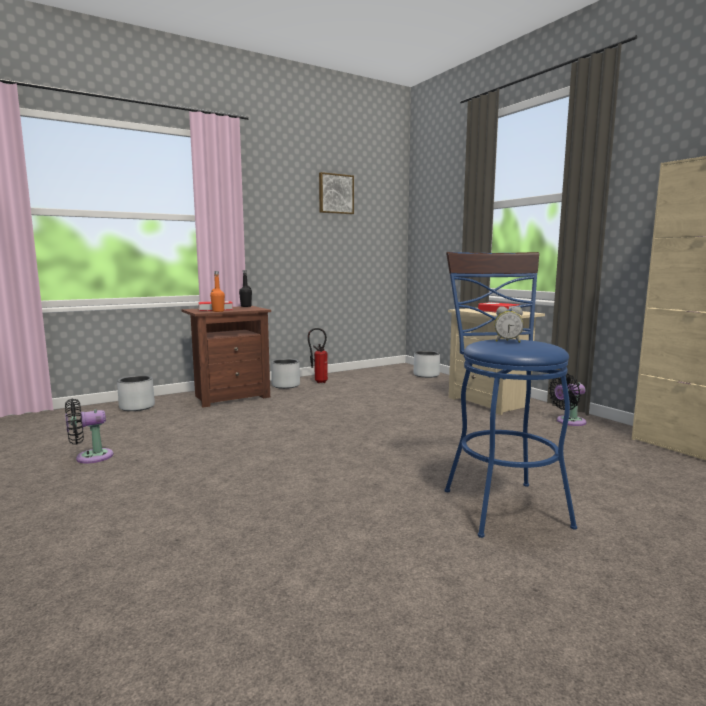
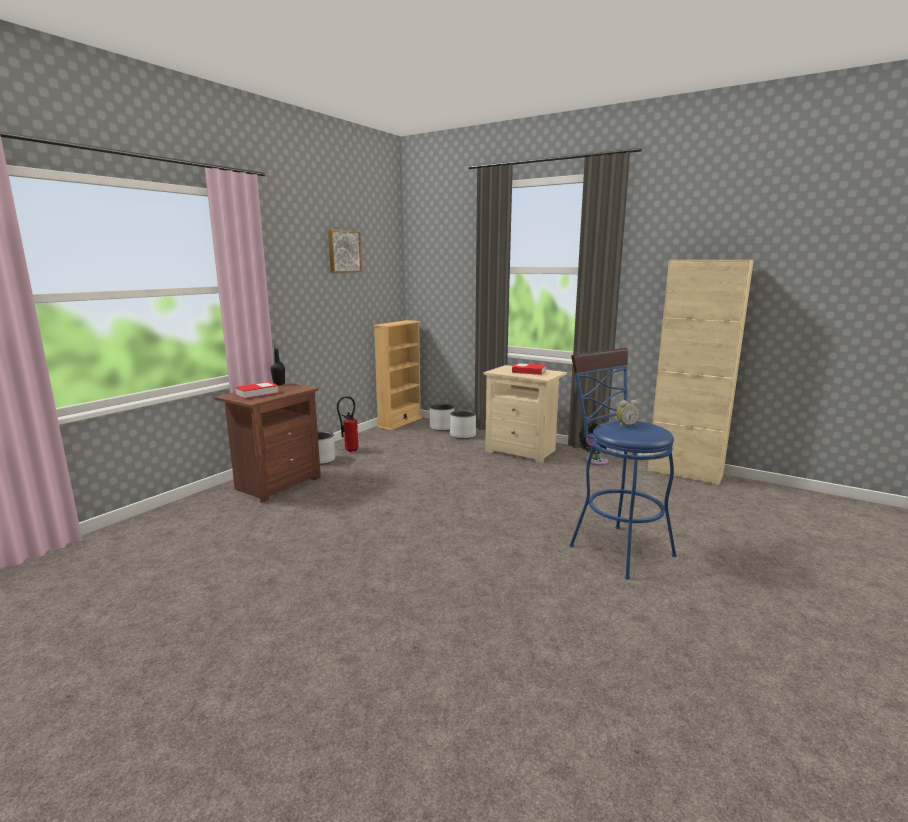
camera: 25 degrees left, 5 degrees up
black fan [65,399,113,463] -> none
grey planter [117,375,155,411] -> grey planter moved to [450,410,476,439]
orange bottle [210,271,225,312] -> none
none -> beige bookcase [373,320,422,430]

